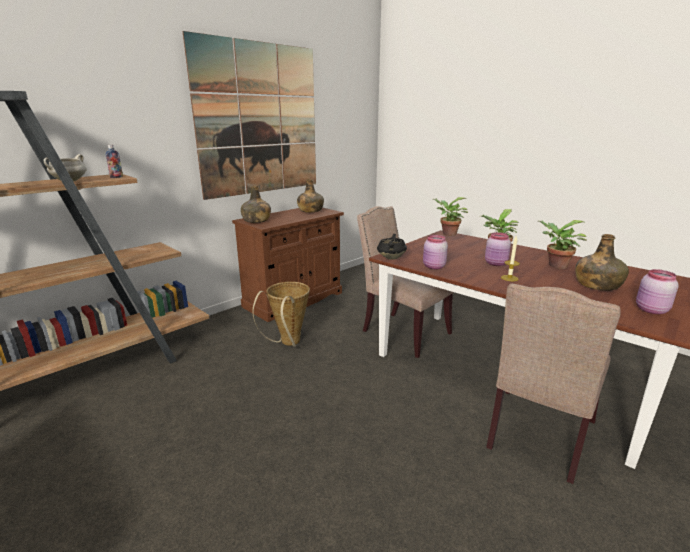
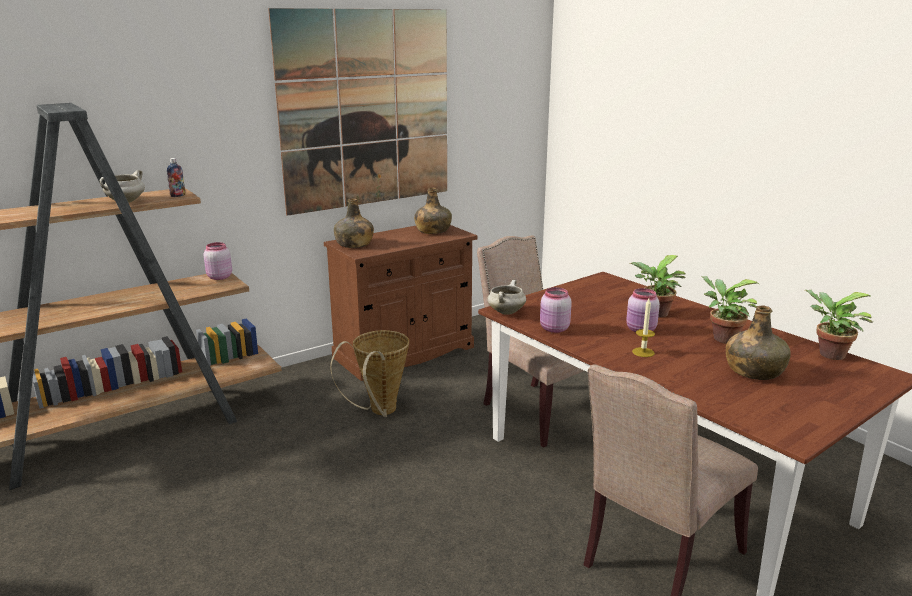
camera: 10 degrees right, 0 degrees up
black cooking pot [377,234,407,260] -> white cooking pot [487,280,526,315]
potted plant [434,197,468,236] -> potted plant moved to [805,290,873,360]
pink jar [636,269,679,314] -> pink jar moved to [204,242,232,280]

